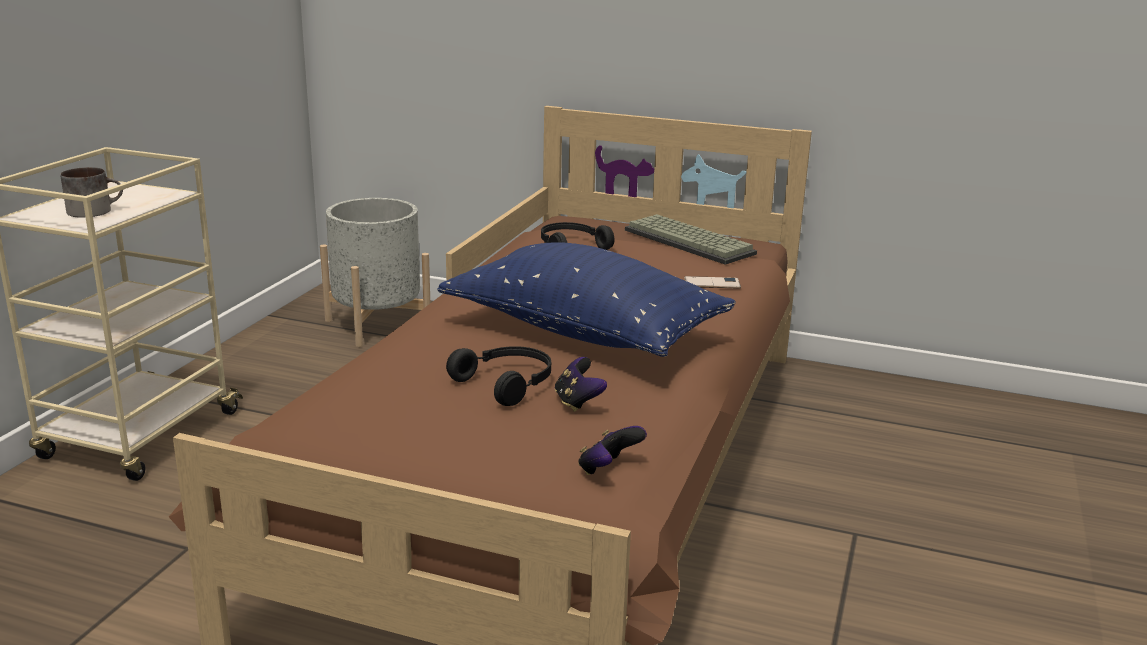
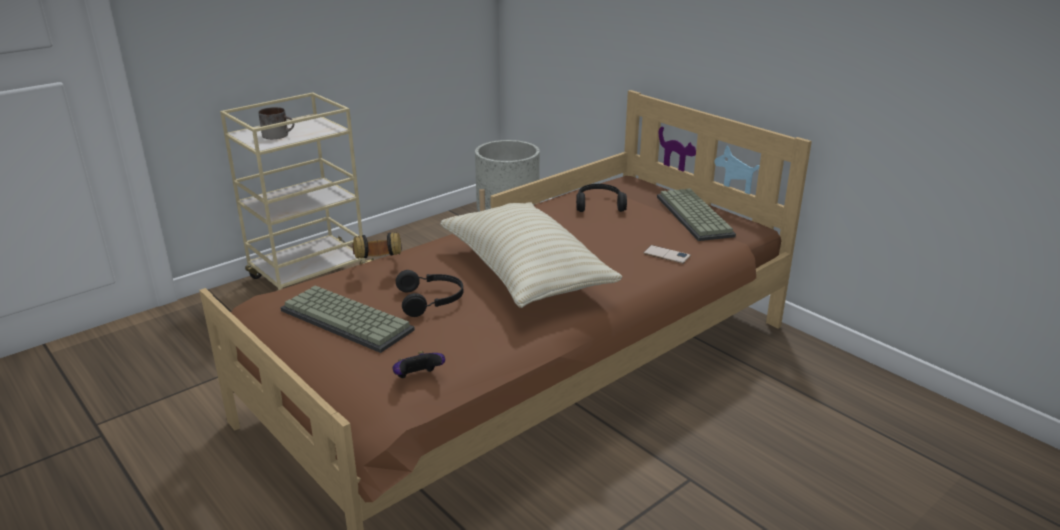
camera: 30 degrees right, 5 degrees up
blue pillow [437,242,736,357] -> beige pillow [440,202,622,308]
game controller [554,357,607,412] -> none
none -> keyboard [280,285,415,353]
none -> headphones [352,232,402,259]

